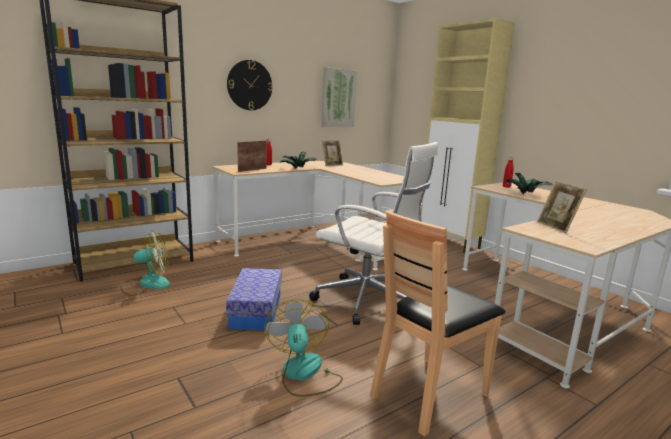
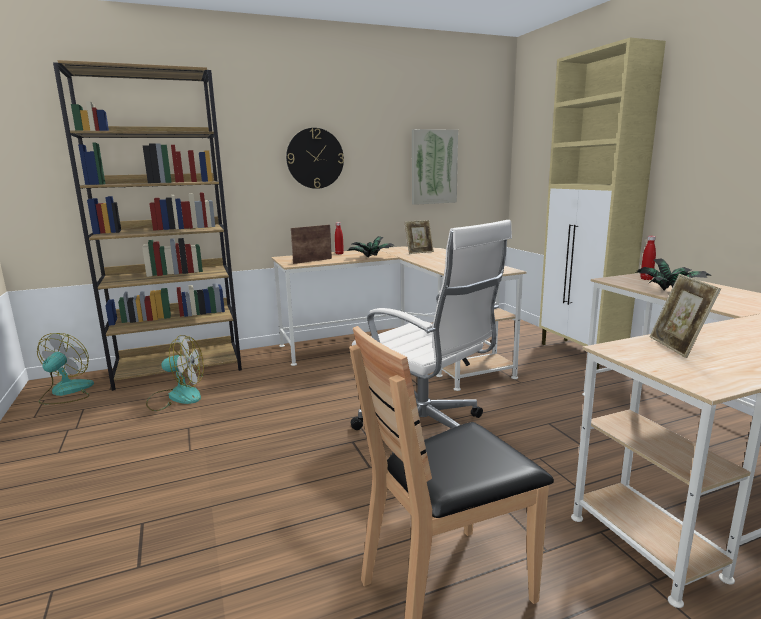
camera: 15 degrees right, 0 degrees up
storage box [226,268,282,330] -> none
fan [264,299,343,397] -> fan moved to [37,333,94,404]

